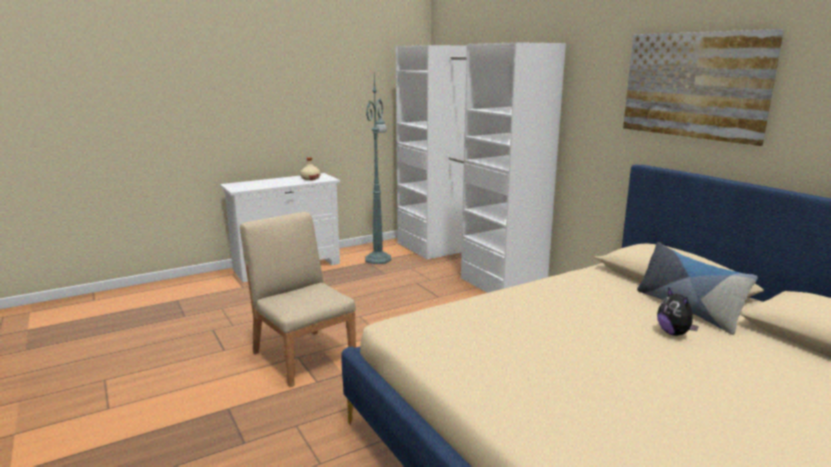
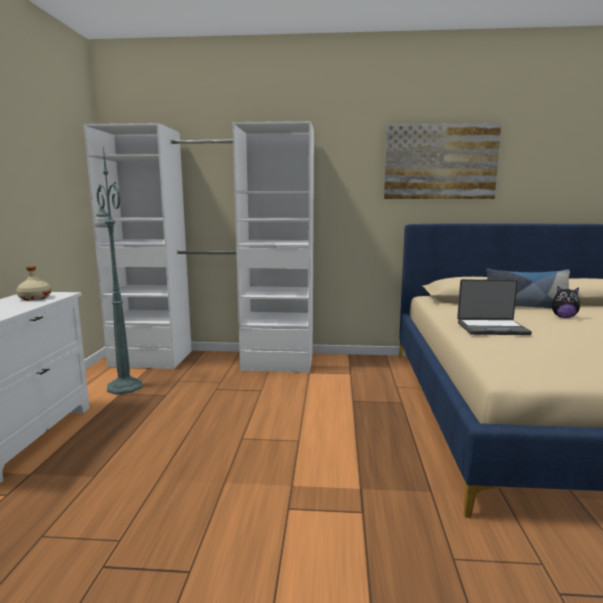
camera: 55 degrees left, 5 degrees down
beige chair [240,212,356,387] -> none
none -> laptop [457,279,532,335]

